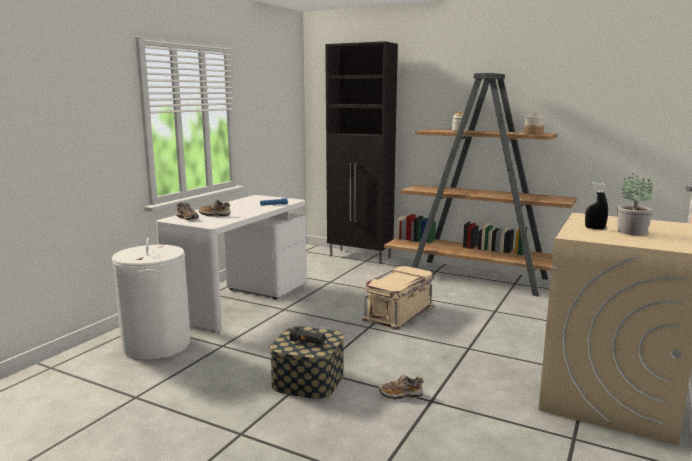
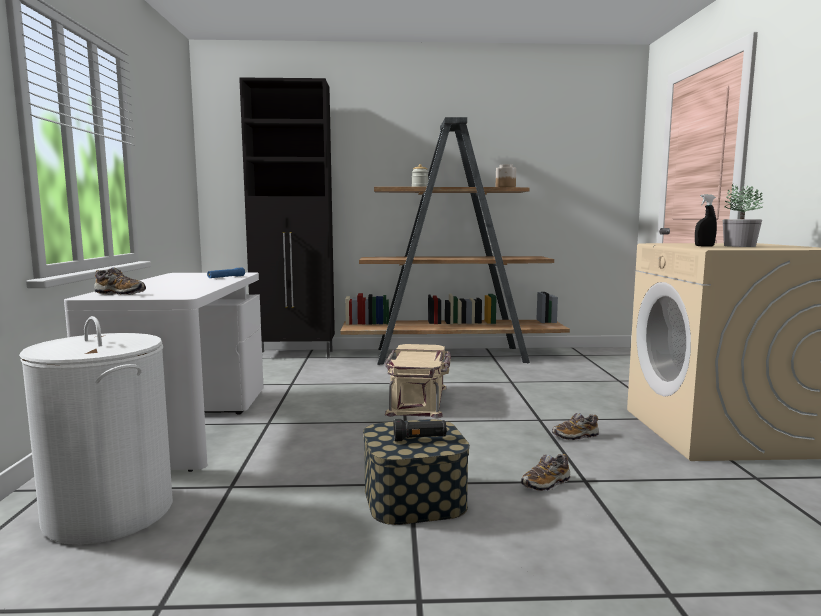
camera: 30 degrees left, 5 degrees down
shoe [199,200,231,217] -> shoe moved to [552,413,599,441]

